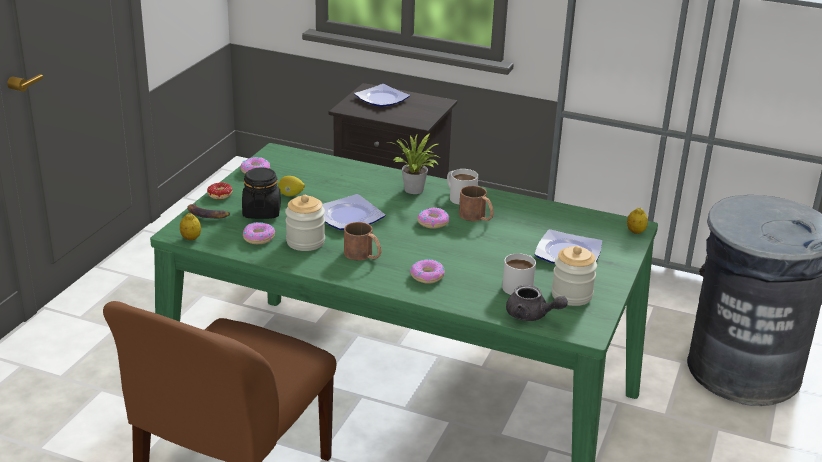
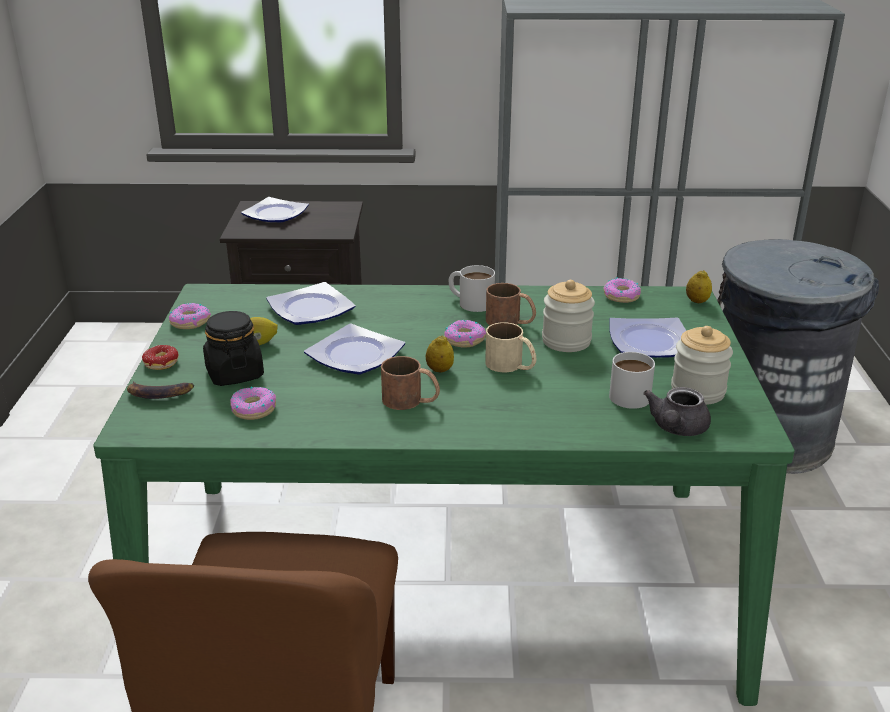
camera: 20 degrees left, 0 degrees up
lemon [180,213,201,240] -> lemon moved to [426,336,454,372]
jar [285,195,325,251] -> jar moved to [542,280,595,352]
potted plant [386,133,440,194] -> none
donut [410,259,445,283] -> donut moved to [603,277,641,303]
grey teapot [506,285,568,321] -> grey teapot turned 105 degrees clockwise [643,387,711,436]
none -> plate [266,282,356,325]
none -> beige mug [485,322,536,372]

